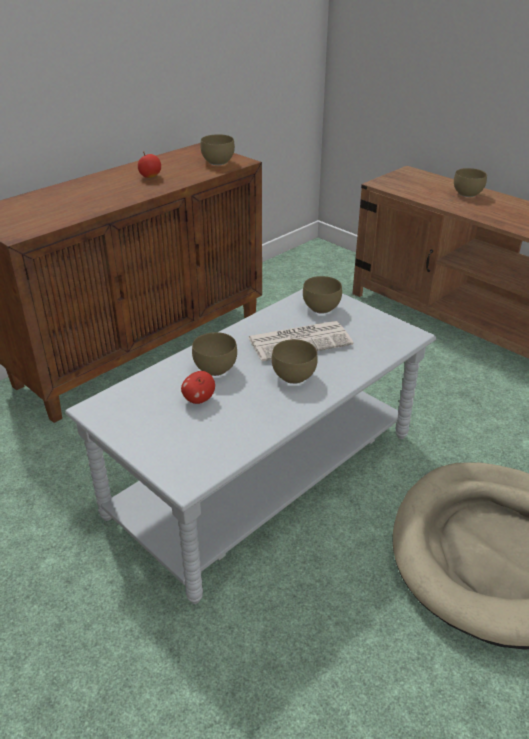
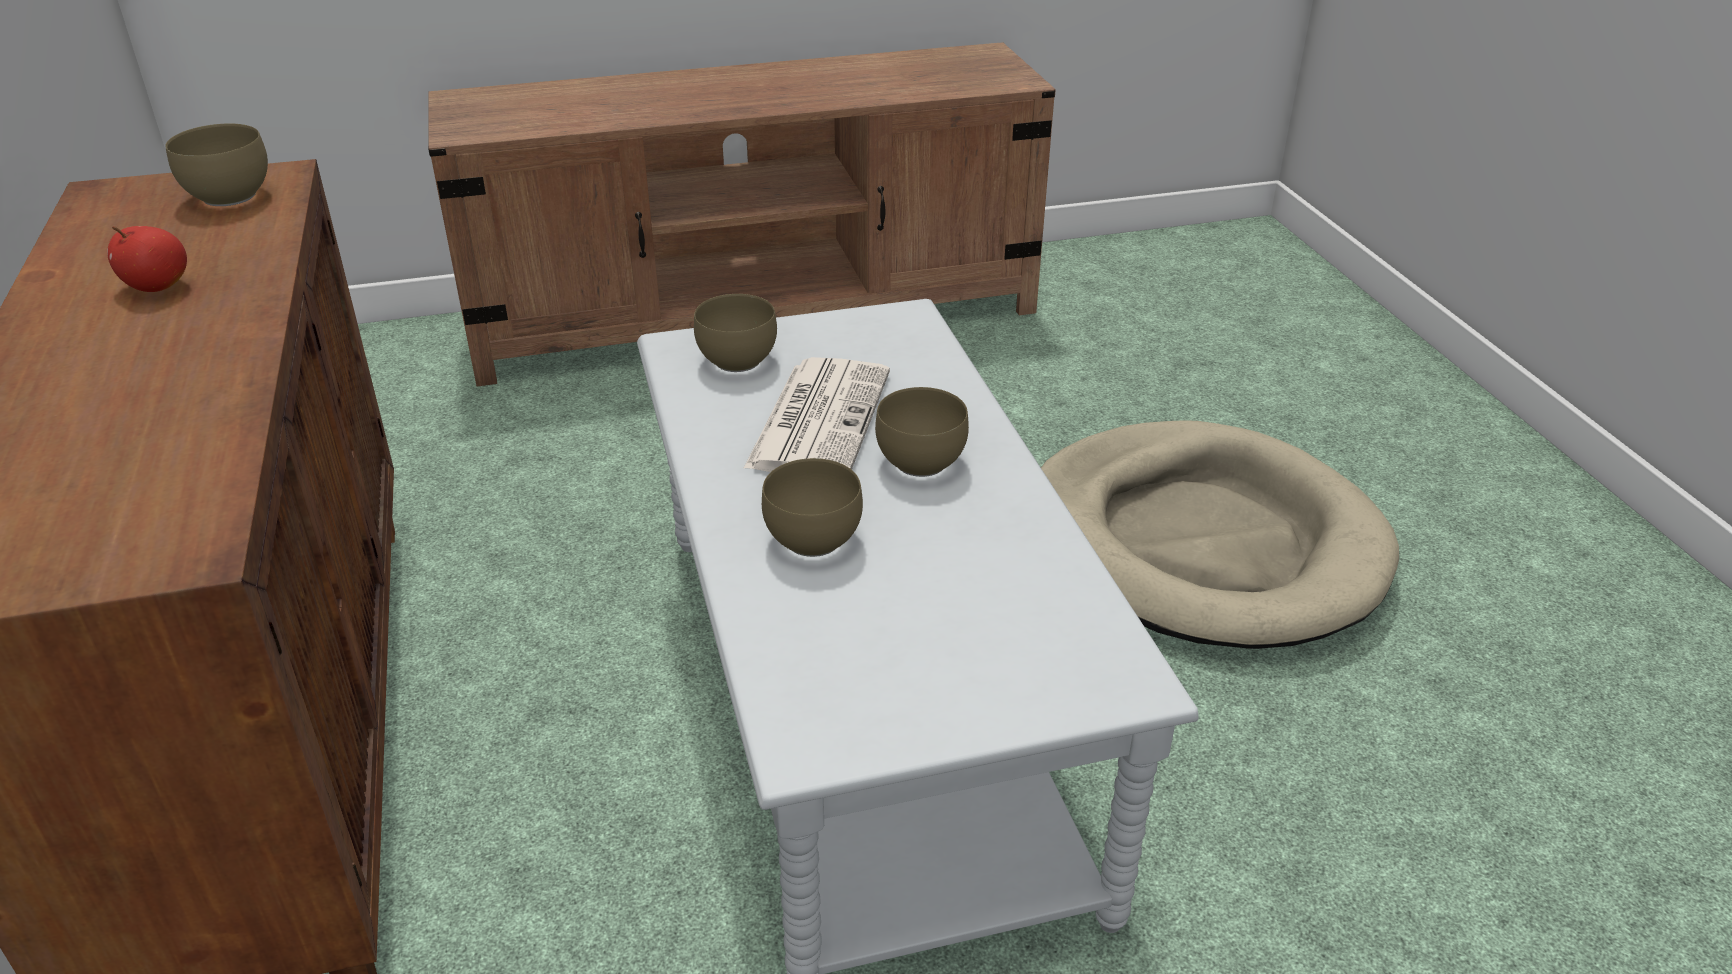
camera: 60 degrees left, 0 degrees up
apple [181,371,215,404] -> none
brown bowl [454,168,487,197] -> none

